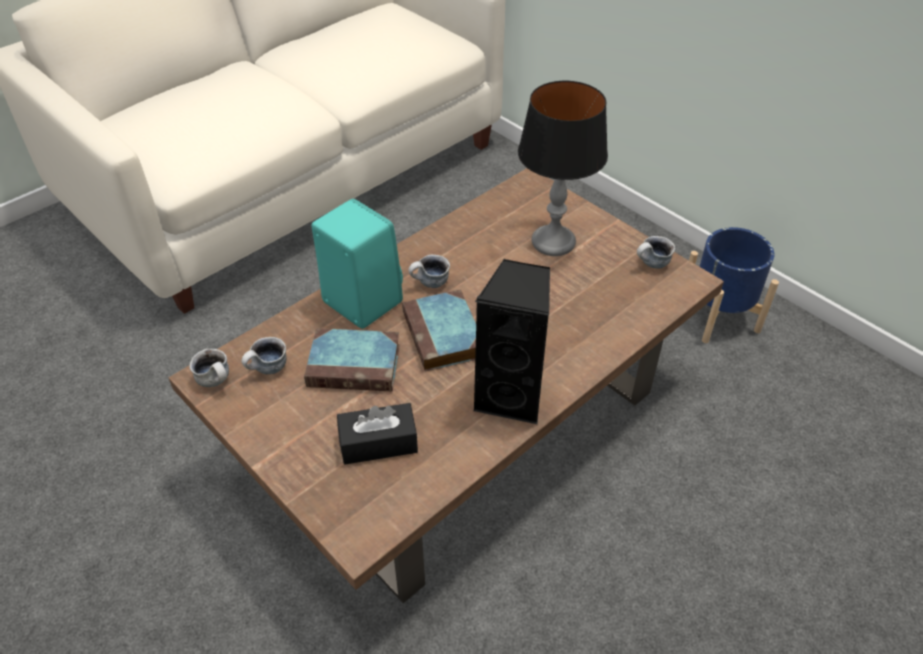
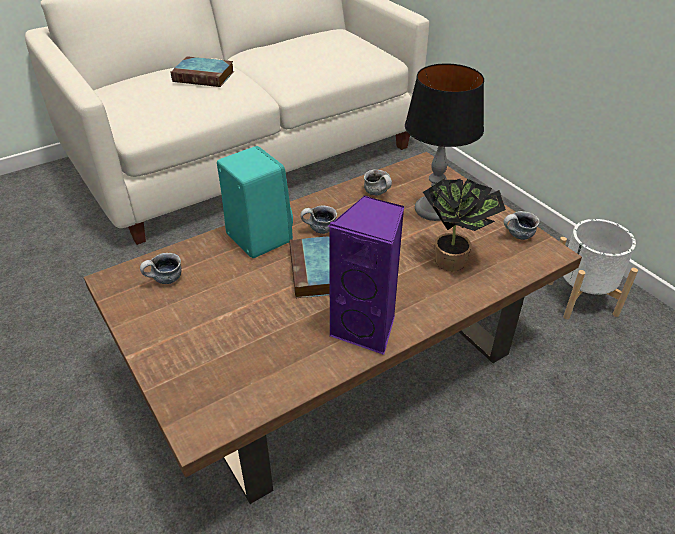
camera: 10 degrees right, 5 degrees down
mug [190,349,229,387] -> mug moved to [364,169,392,195]
book [304,328,400,391] -> book moved to [171,56,234,87]
black tissue box [337,403,418,464] -> none
black speaker [473,259,550,424] -> purple speaker [328,196,404,355]
blue planter [689,227,779,343] -> white planter [549,219,638,319]
none -> potted plant [423,178,506,271]

